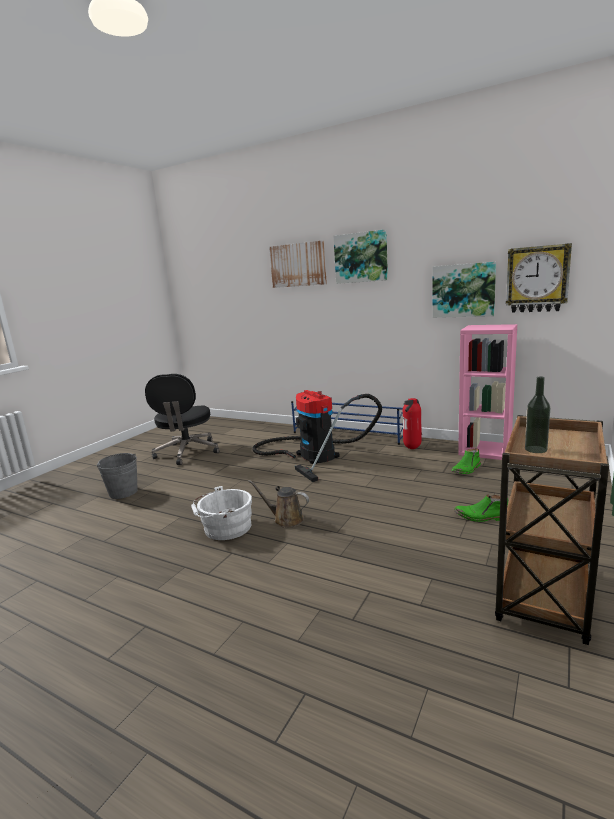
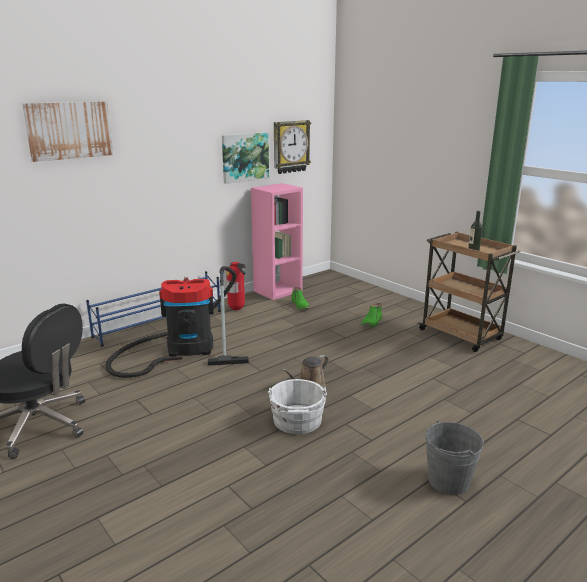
camera: 70 degrees left, 5 degrees up
grey bucket [97,453,138,499] -> grey bucket moved to [425,420,484,495]
picture [333,229,388,284] -> none

